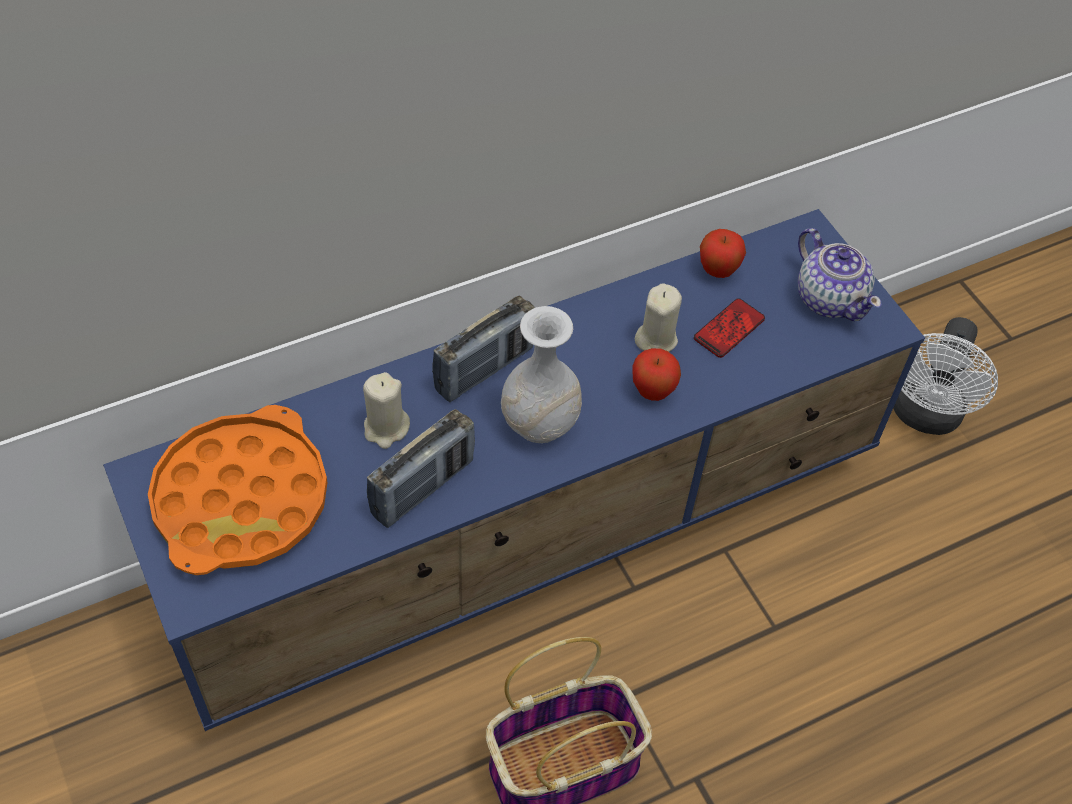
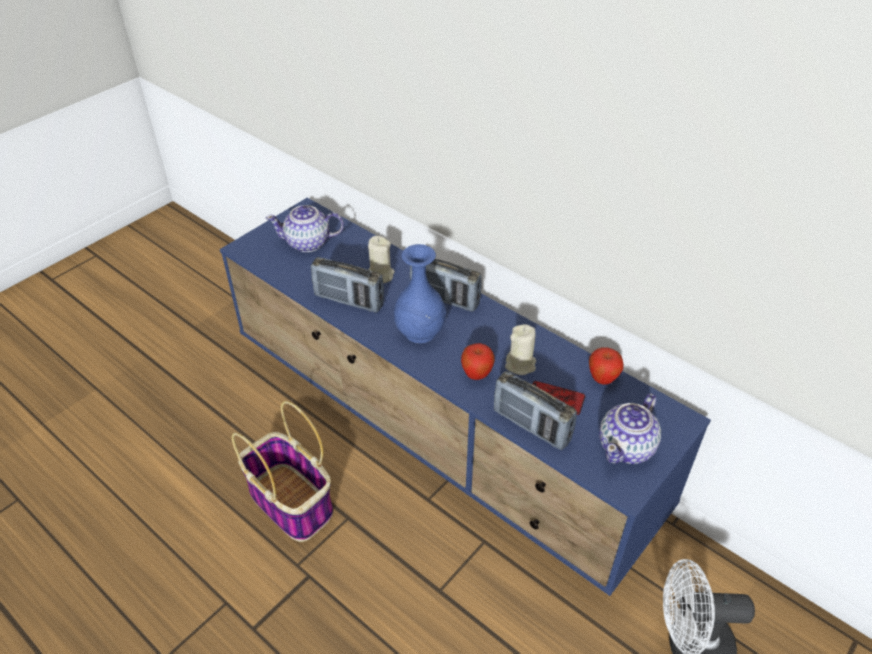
camera: 70 degrees right, 10 degrees down
orange tray [148,405,328,575] -> teapot [266,205,344,252]
white vase [501,306,582,443] -> blue vase [394,244,446,343]
none -> radio [494,371,577,450]

